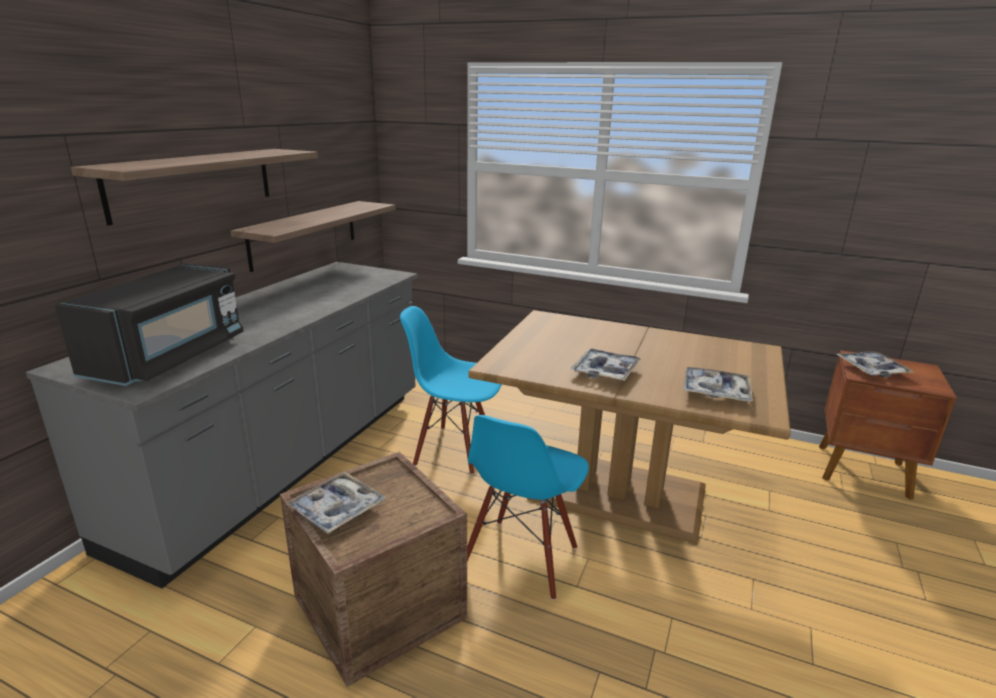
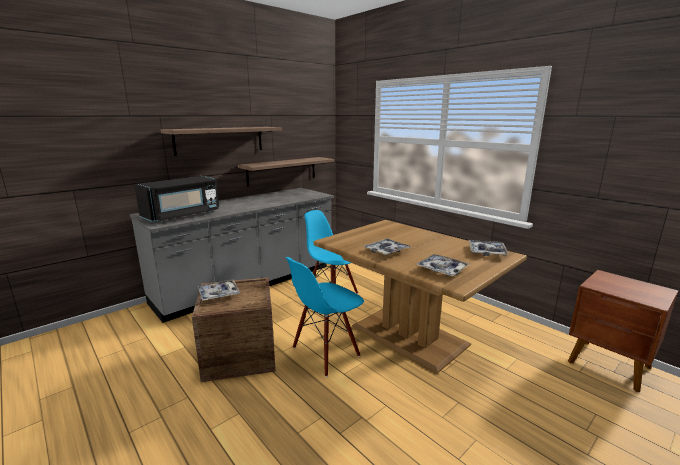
camera: 25 degrees right, 5 degrees down
tray [836,351,914,378] -> tray moved to [469,240,509,256]

